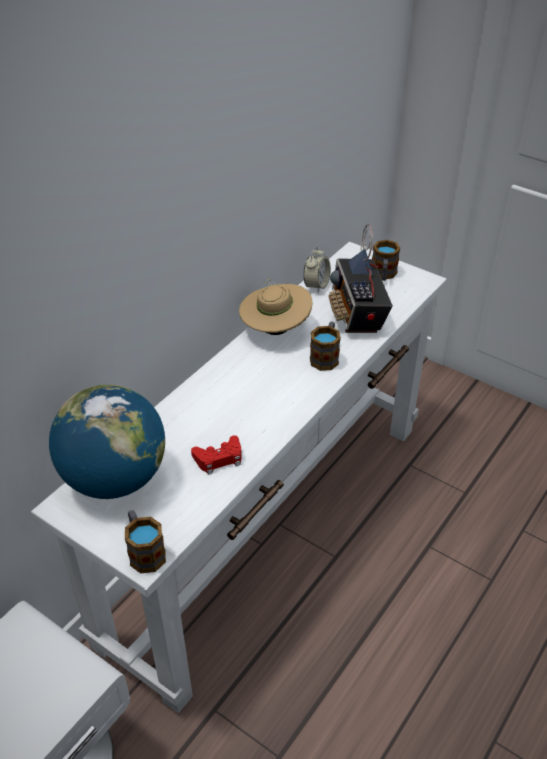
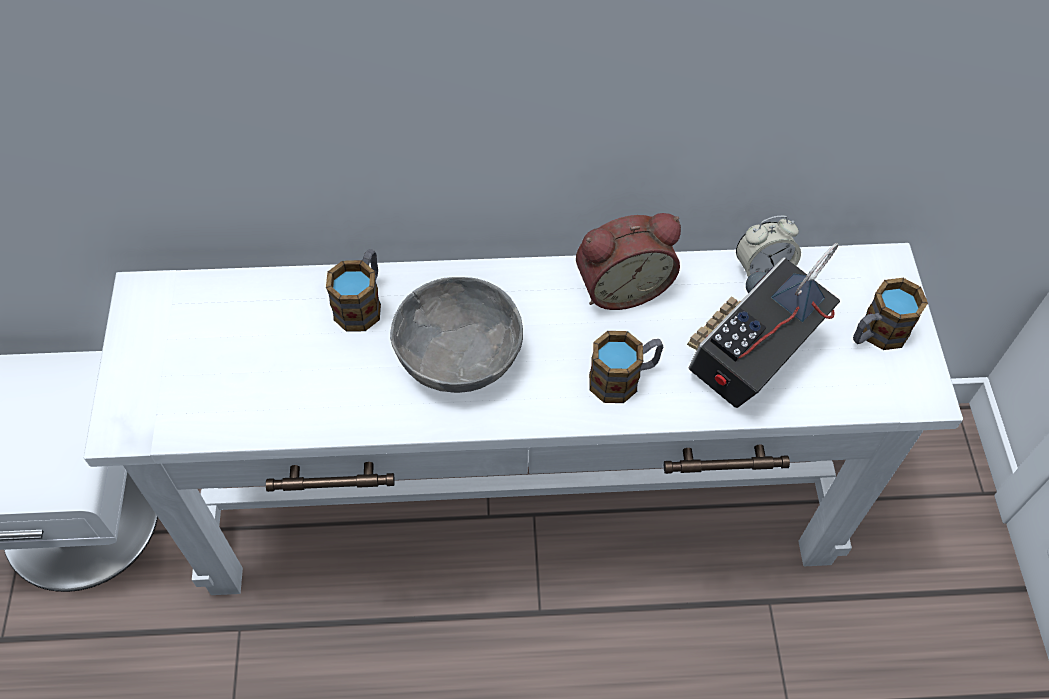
camera: 50 degrees right, 15 degrees up
globe [49,385,165,499] -> none
mug [125,510,166,573] -> mug moved to [326,249,381,331]
red game controller [191,435,242,475] -> none
beige hat [239,278,312,335] -> alarm clock [576,213,681,310]
none -> grey bowl [390,277,523,393]

